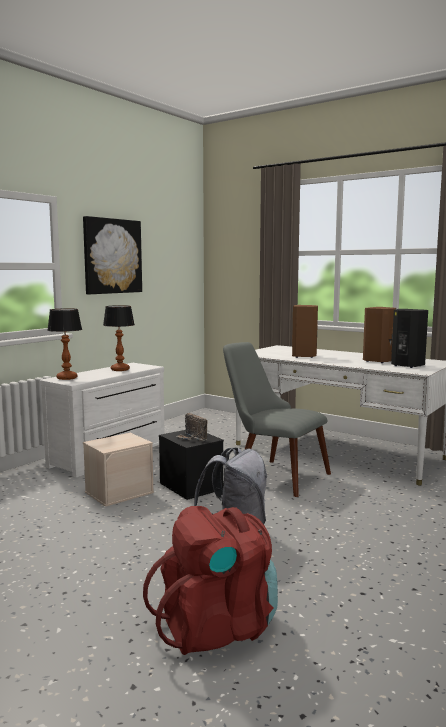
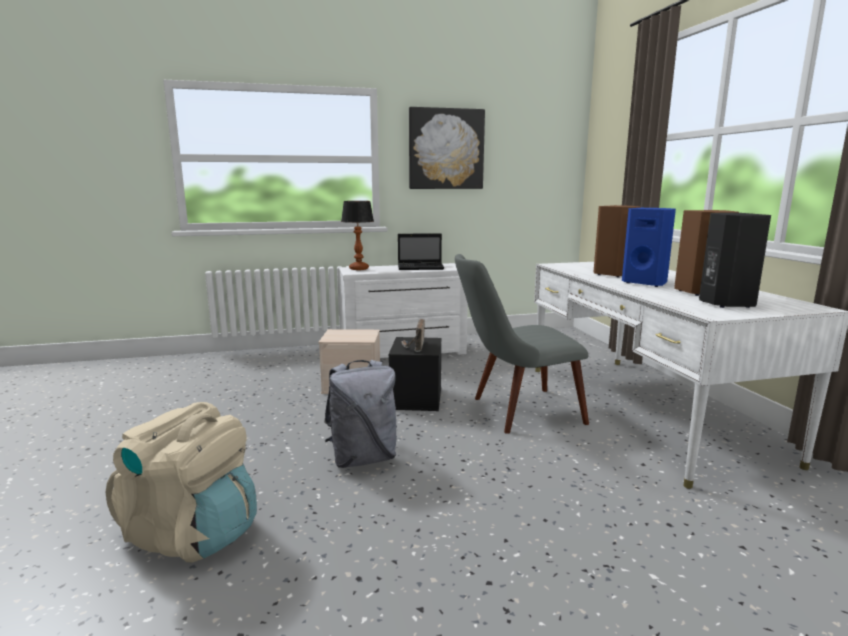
camera: 40 degrees right, 5 degrees up
table lamp [103,305,135,371] -> laptop [398,233,444,270]
red backpack [143,506,278,655] -> beige backpack [105,402,257,562]
grey chair [223,342,331,497] -> grey chair turned 90 degrees counterclockwise [455,254,589,434]
none -> blue speaker [622,208,676,287]

